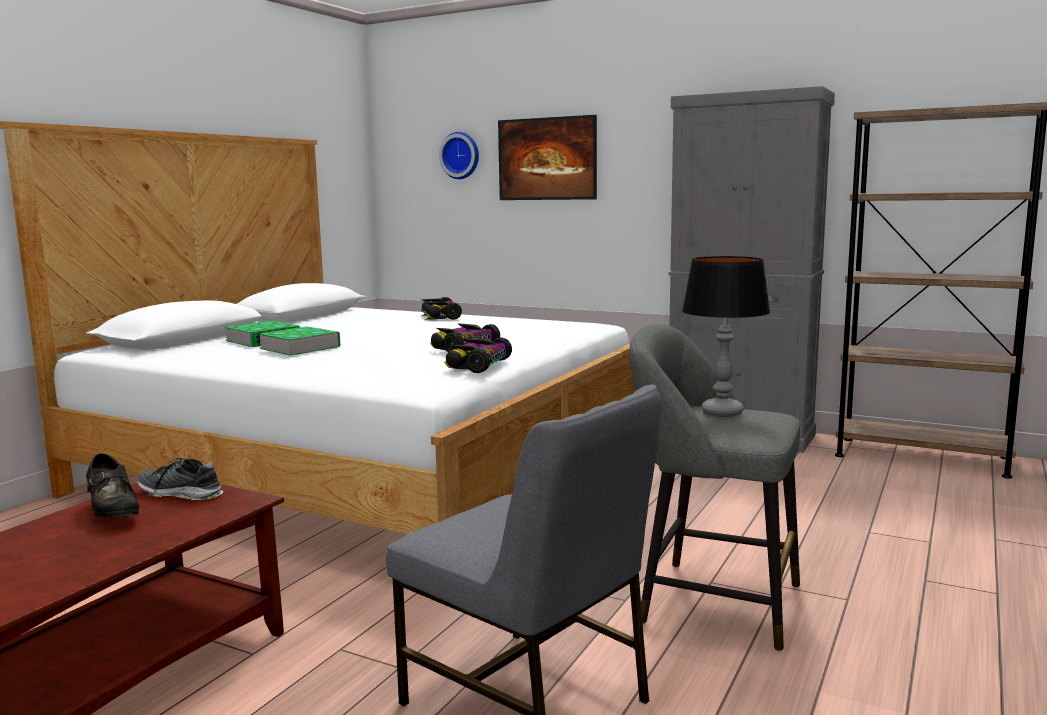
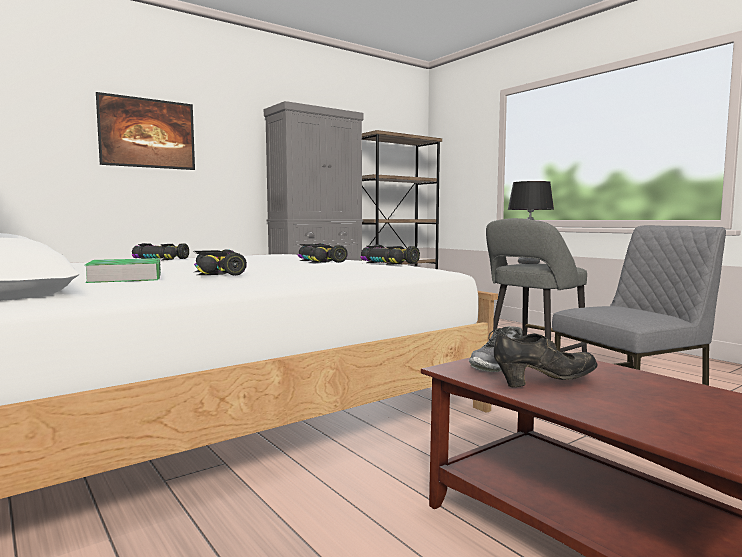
camera: 65 degrees left, 5 degrees down
book [259,326,341,356] -> toy car [194,249,247,275]
wall clock [439,132,479,179] -> none

